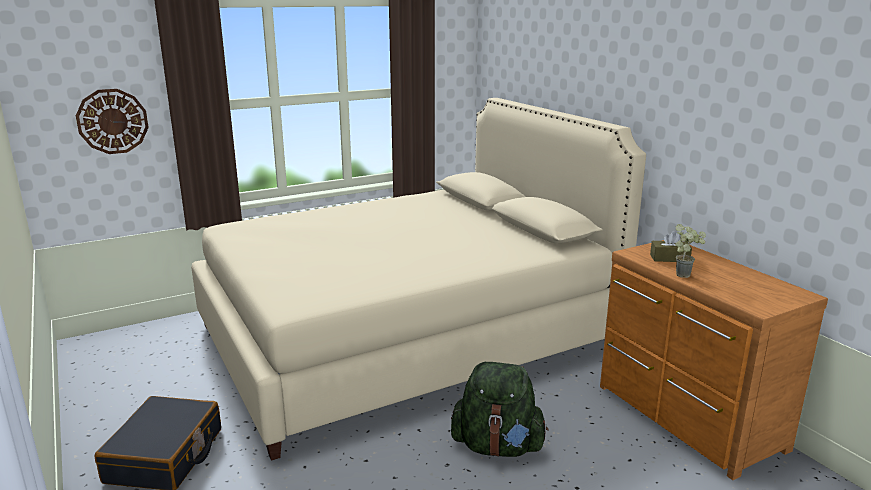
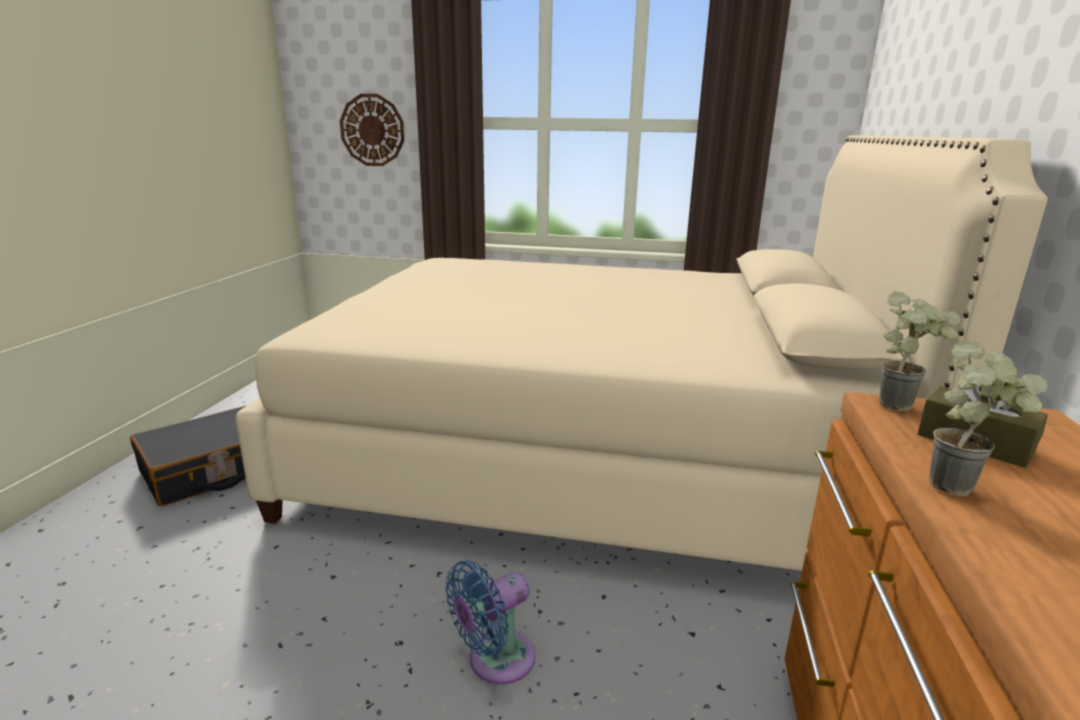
camera: 40 degrees right, 0 degrees up
green backpack [451,362,549,457] -> blue fan [446,560,536,684]
none -> potted plant [879,291,960,411]

